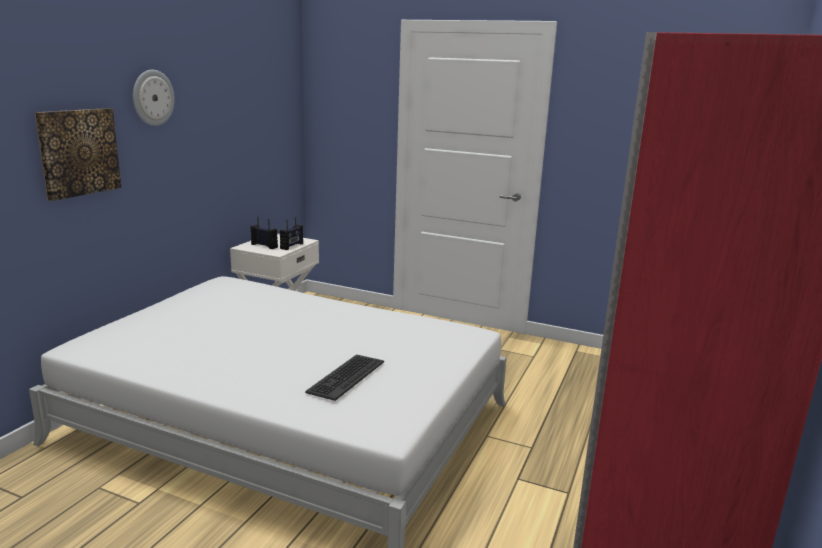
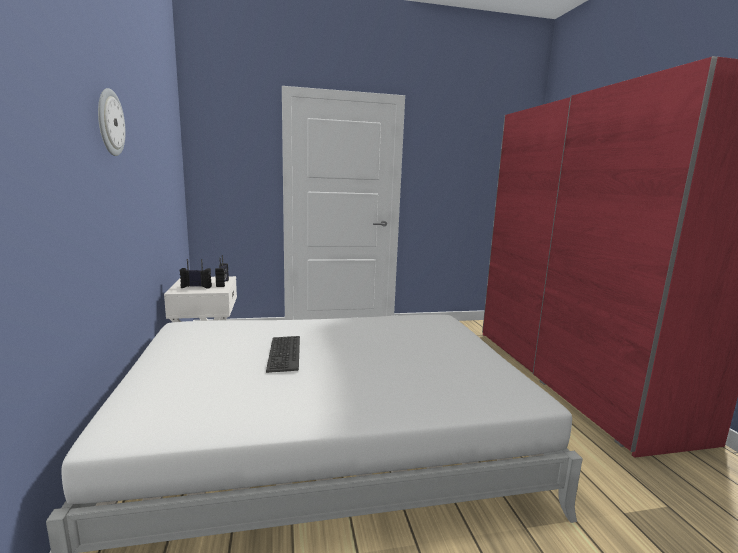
camera: 35 degrees left, 5 degrees down
picture [35,108,121,201] -> none
keyboard [305,354,384,401] -> keyboard moved to [266,336,300,373]

